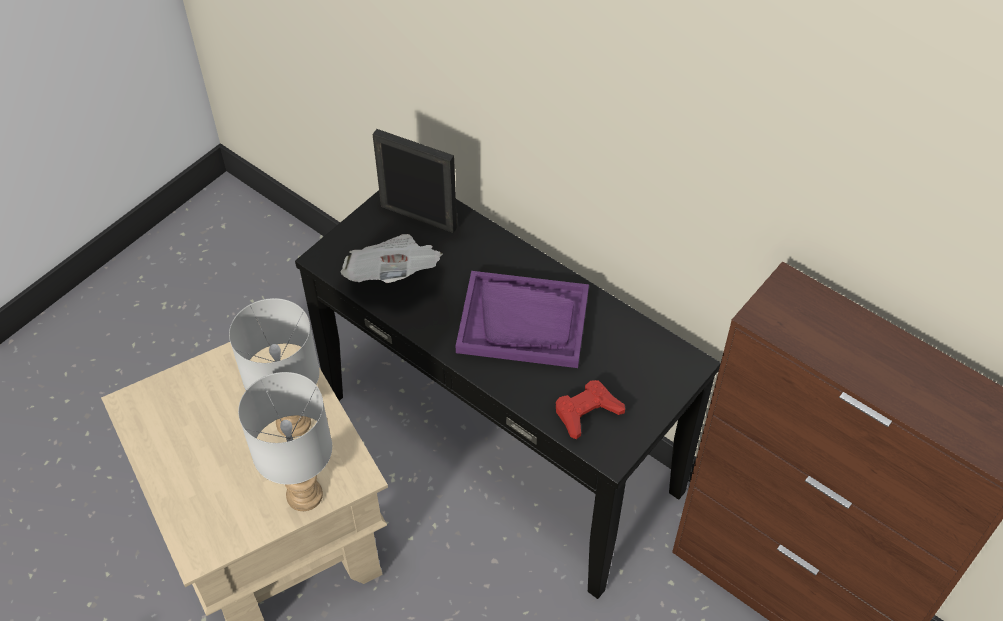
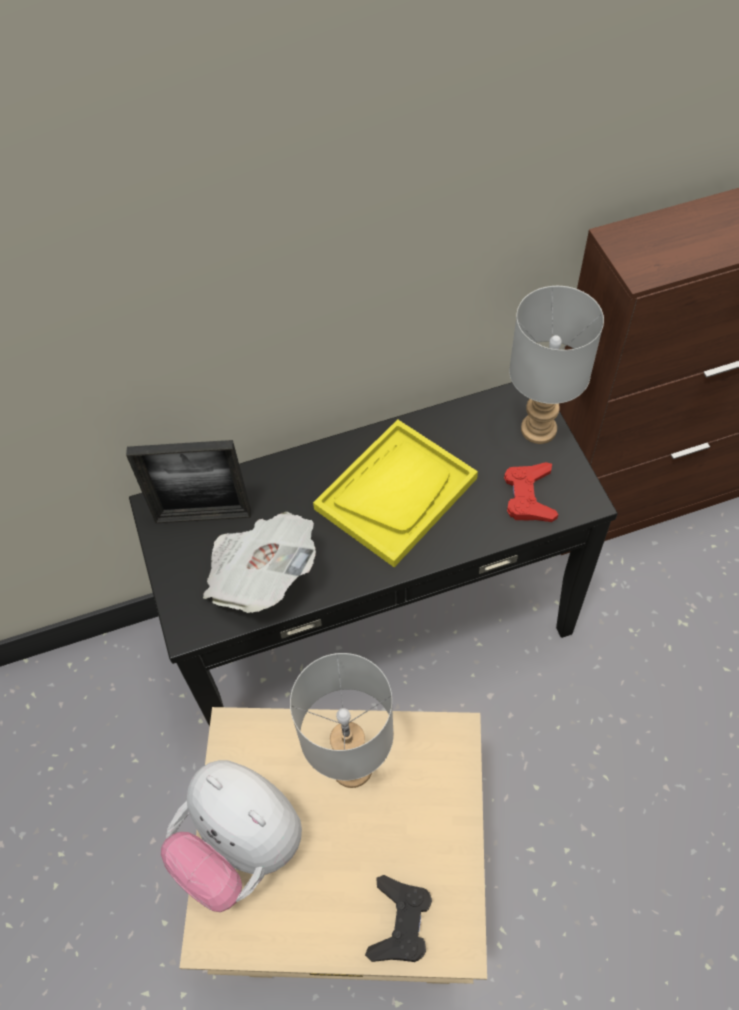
camera: 55 degrees left, 5 degrees up
grey table lamp [238,372,332,511] -> grey table lamp moved to [509,286,604,444]
picture frame [373,129,457,233] -> picture frame turned 150 degrees counterclockwise [126,440,251,523]
purple tray [456,271,589,368] -> yellow tray [313,419,478,567]
none -> plush toy [161,760,302,912]
none -> black game controller [365,875,432,962]

